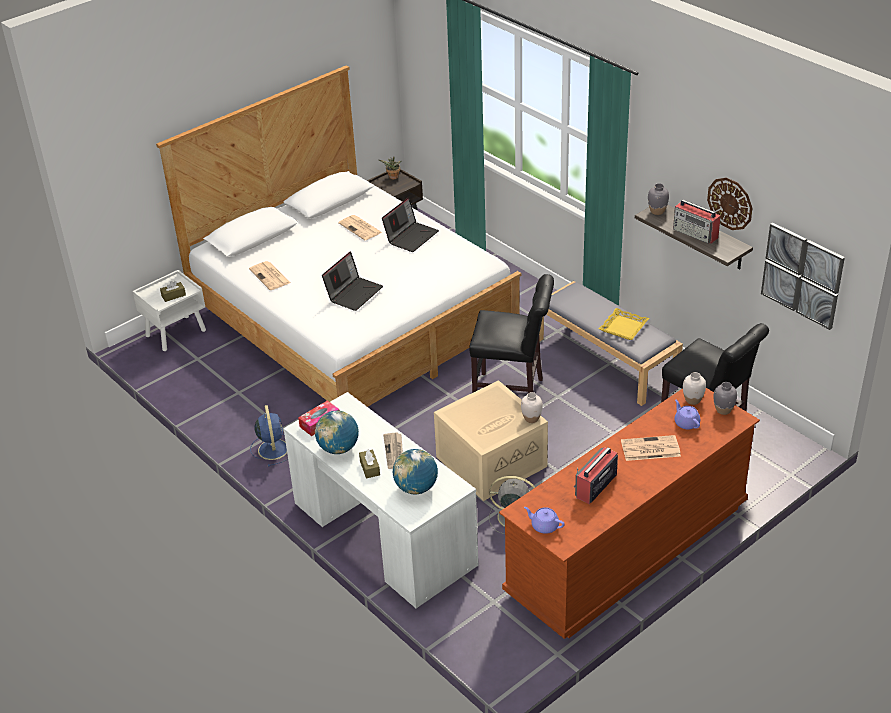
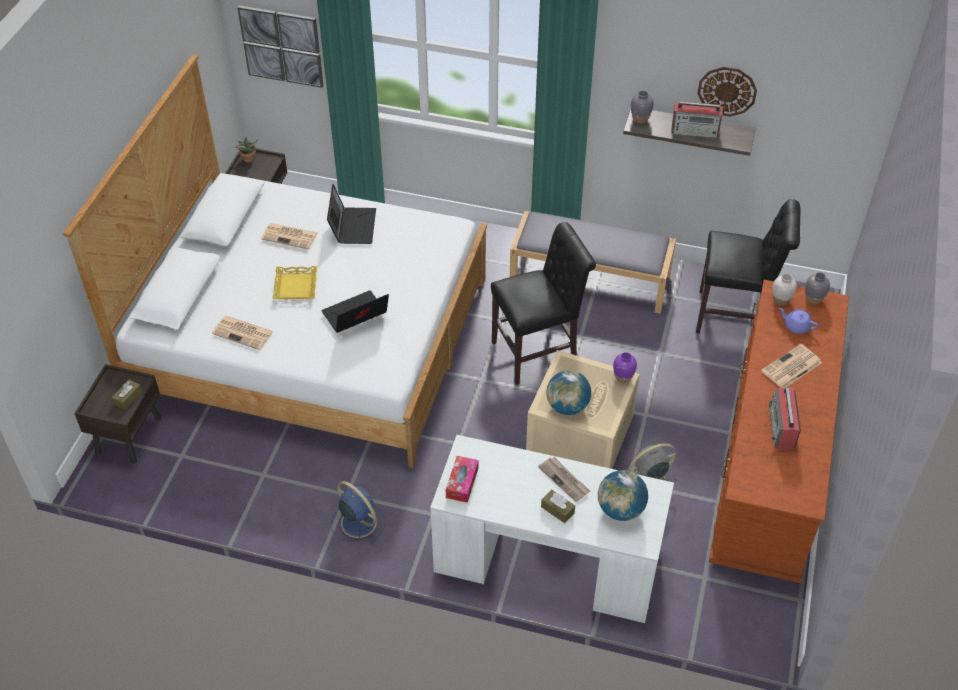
camera: 35 degrees left, 10 degrees up
white nightstand [133,270,206,351] -> brown nightstand [74,364,161,464]
globe [315,411,359,454] -> globe moved to [546,370,591,415]
laptop [322,251,383,311] -> laptop turned 120 degrees counterclockwise [321,290,389,333]
white vase [521,392,543,423] -> purple vase [613,352,637,383]
purple teapot [524,507,565,534] -> none
yellow tray [599,308,649,340] -> yellow tray moved to [273,266,317,299]
picture [761,222,845,330] -> picture moved to [237,5,324,88]

